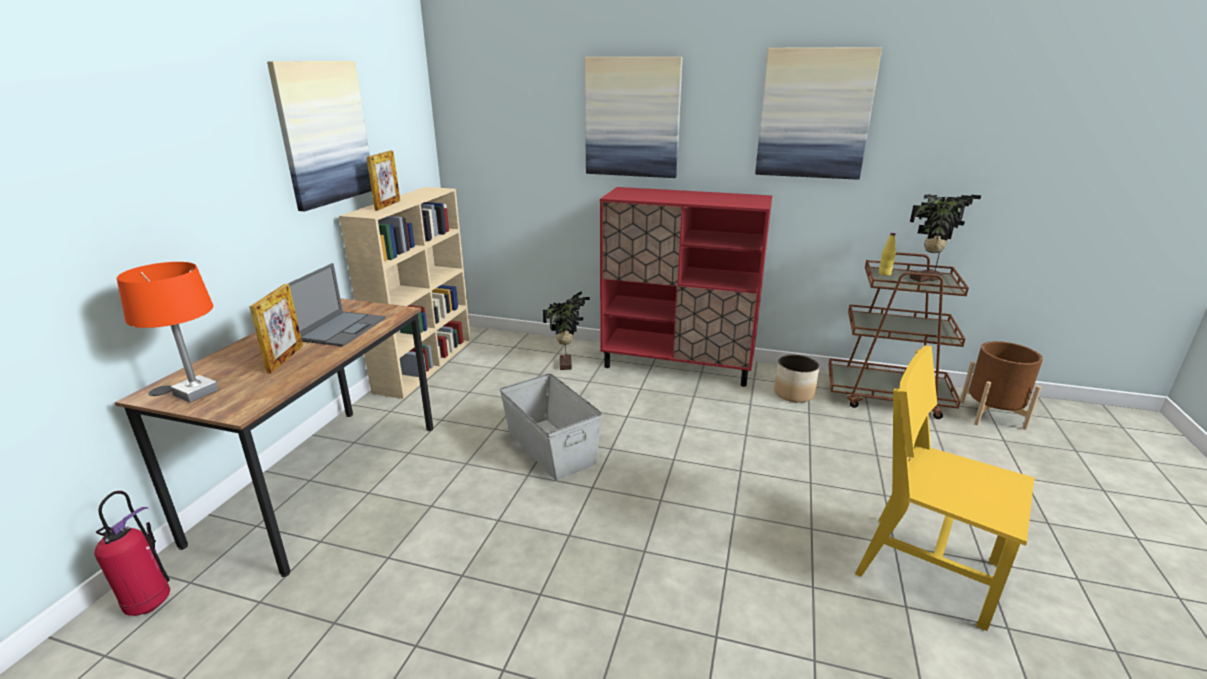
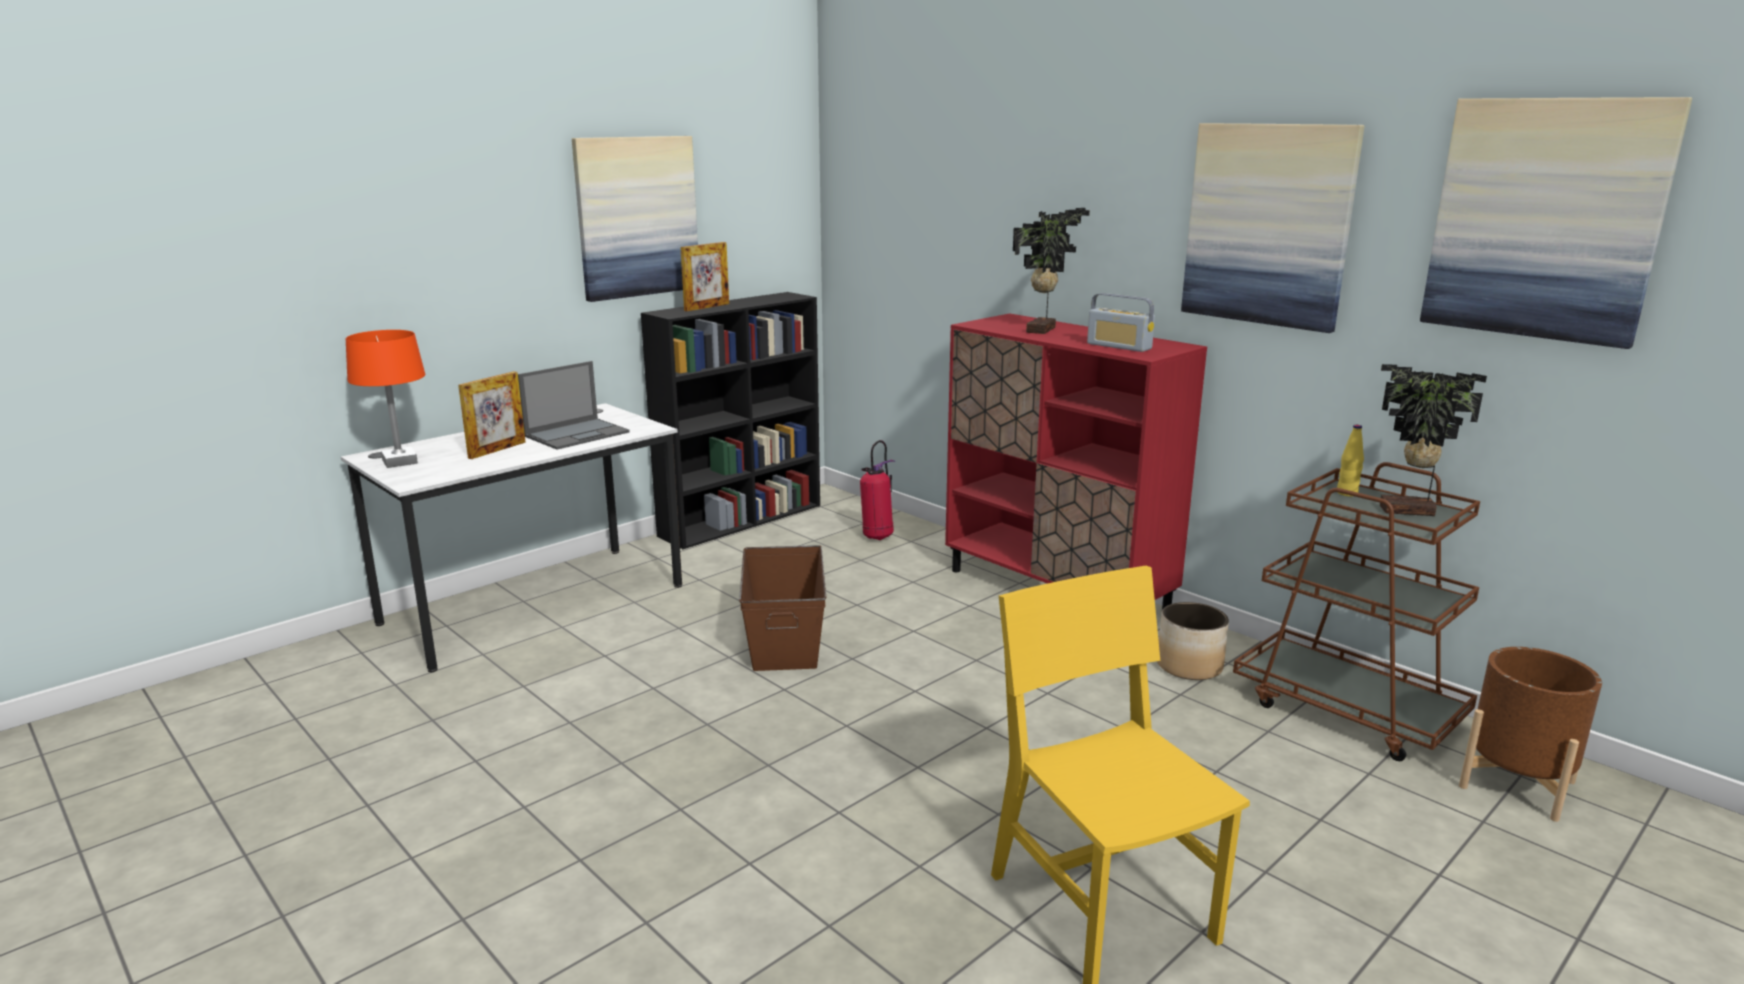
camera: 30 degrees right, 5 degrees down
fire extinguisher [94,491,170,616] -> fire extinguisher moved to [860,440,896,540]
brown desk [115,298,433,577] -> white desk [341,403,682,672]
beige bookcase [339,187,471,399] -> black bookcase [641,292,820,549]
grey storage box [499,373,602,480] -> brown storage box [739,545,826,671]
potted plant [543,291,590,370] -> potted plant moved to [1013,208,1090,334]
picture [585,57,682,178] -> picture moved to [1420,97,1692,349]
none -> radio [1087,293,1155,352]

